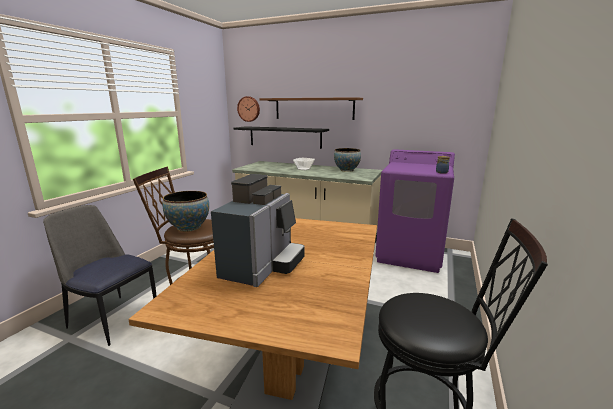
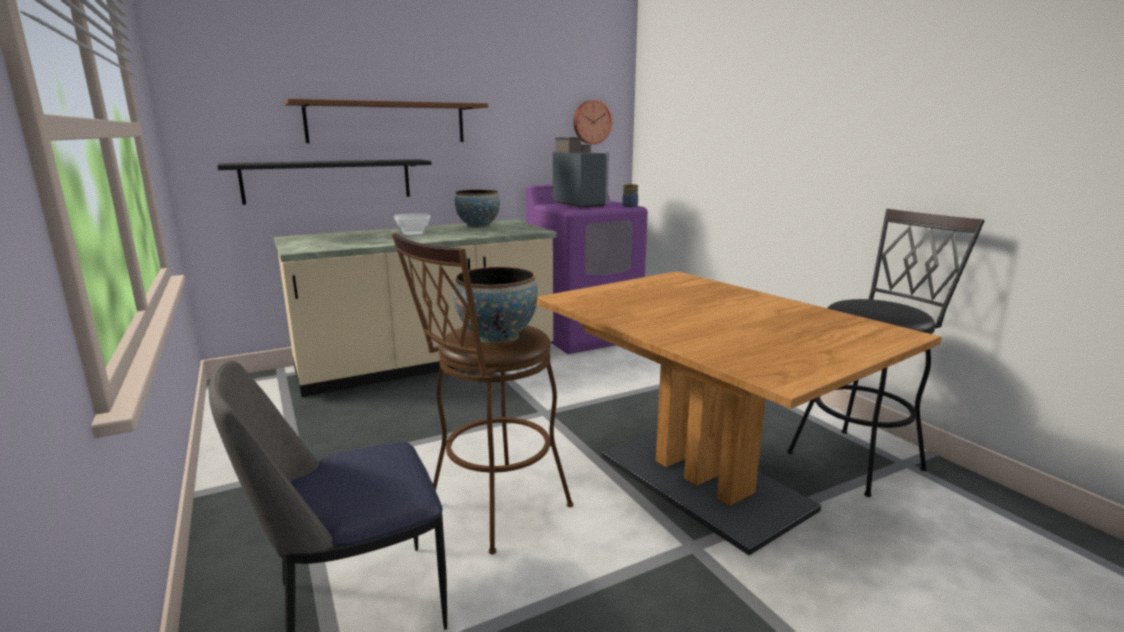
camera: 50 degrees left, 0 degrees up
coffee machine [211,174,305,287] -> coffee machine moved to [553,137,609,208]
wall clock [237,96,260,122] -> wall clock moved to [573,100,612,144]

